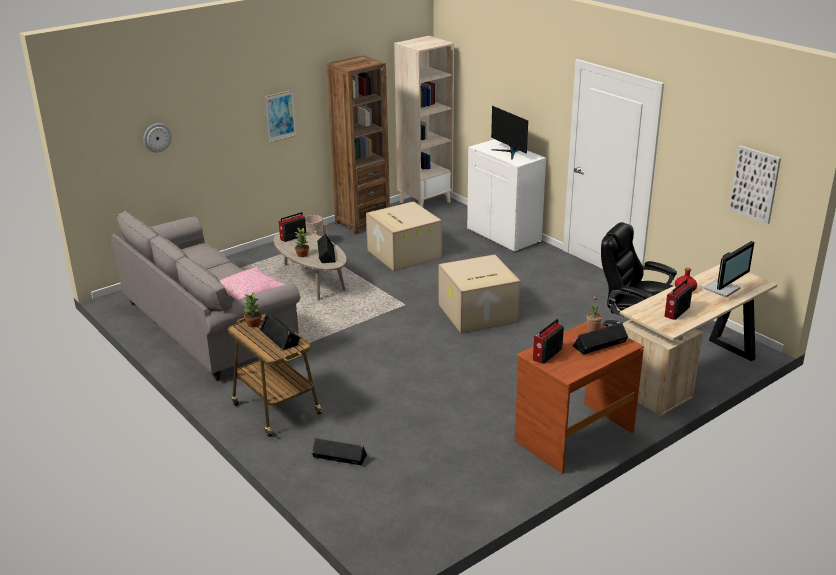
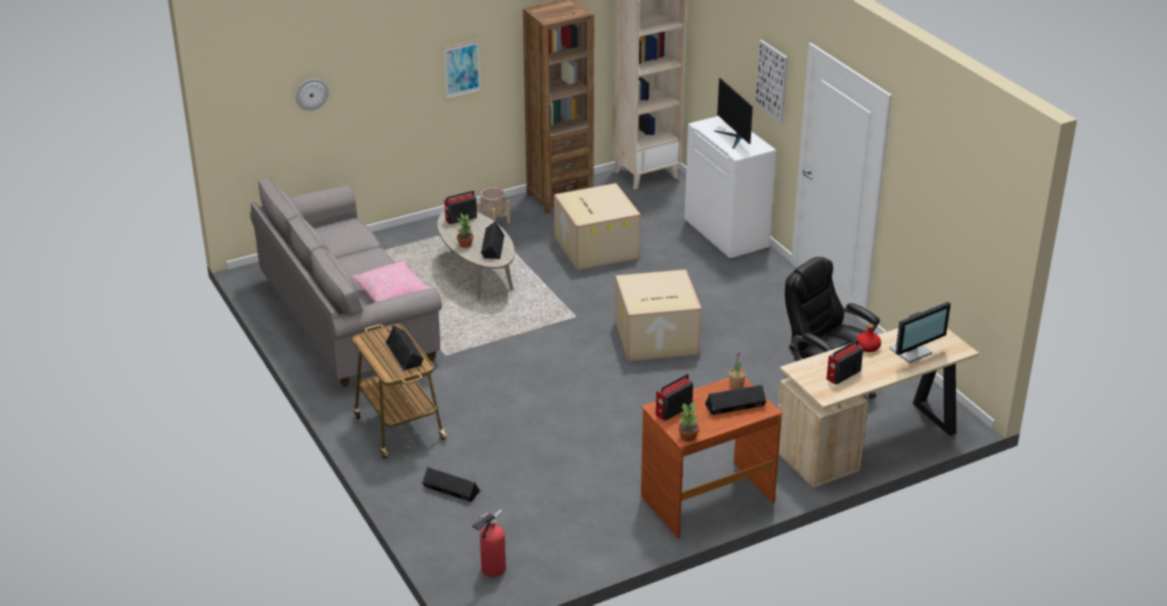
camera: 10 degrees right, 5 degrees up
potted plant [244,292,262,327] -> potted plant moved to [678,402,699,442]
picture [729,145,781,224] -> picture moved to [755,40,788,122]
none -> fire extinguisher [472,510,506,577]

